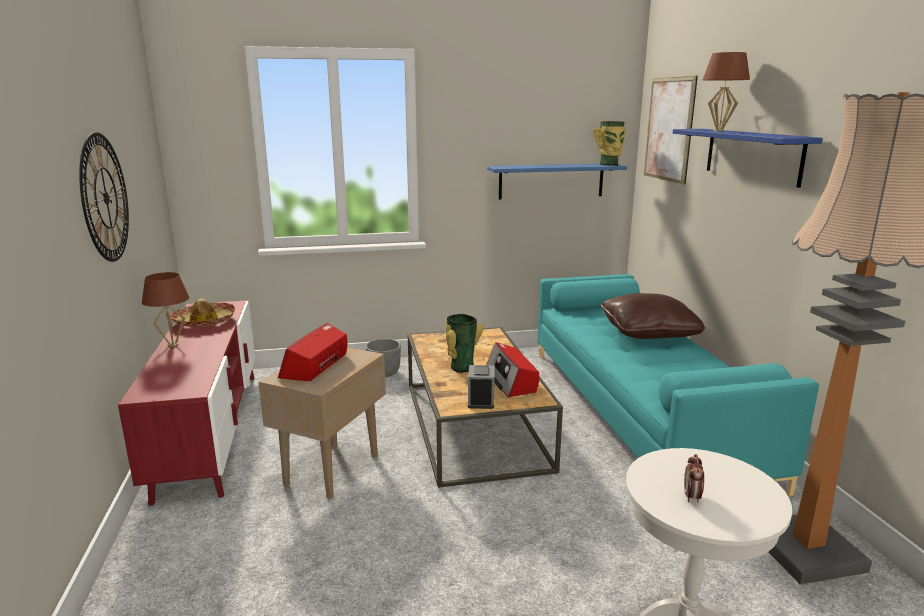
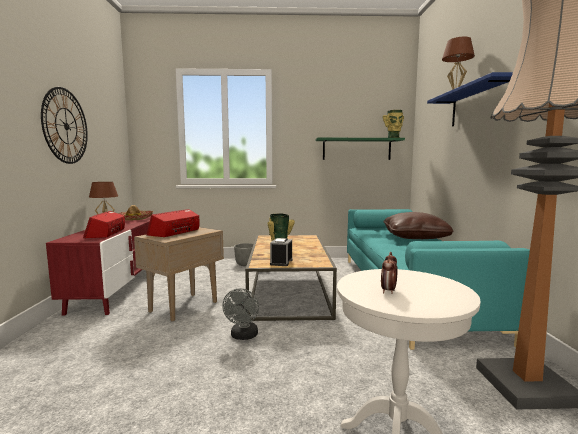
camera: 10 degrees right, 10 degrees down
radio [486,342,539,398] -> radio moved to [83,211,125,238]
blue shelf [487,164,627,199] -> green shelf [315,138,405,160]
picture [644,76,698,185] -> none
none -> grey fan [222,289,259,340]

